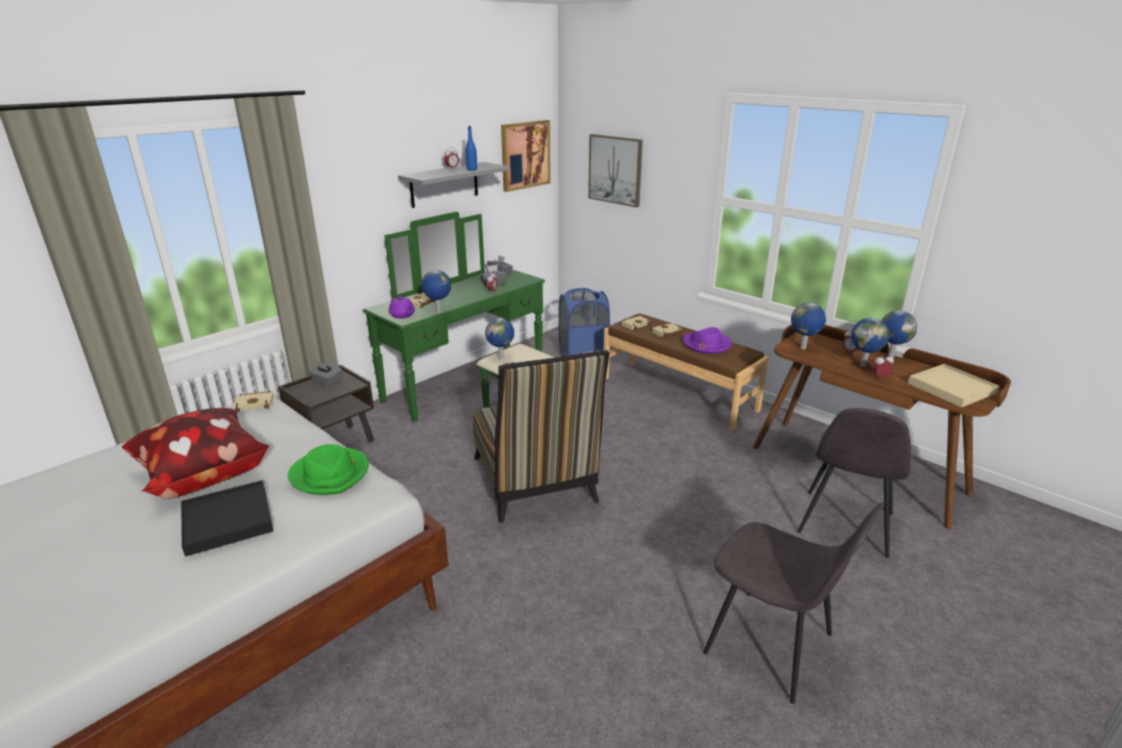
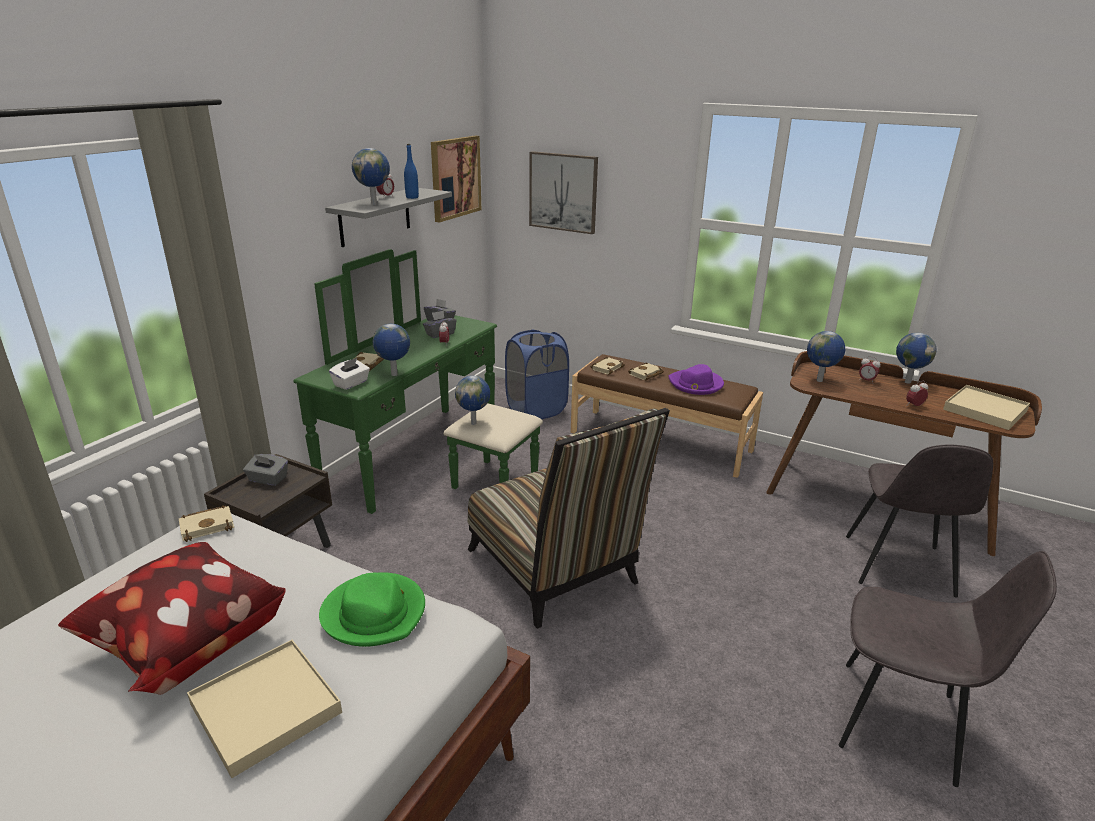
camera: 15 degrees left, 0 degrees up
black tray [181,480,273,557] -> beige tray [187,640,342,778]
purple teapot [389,296,415,319] -> white tissue box [329,358,370,390]
globe [851,318,889,367] -> globe moved to [352,148,390,205]

